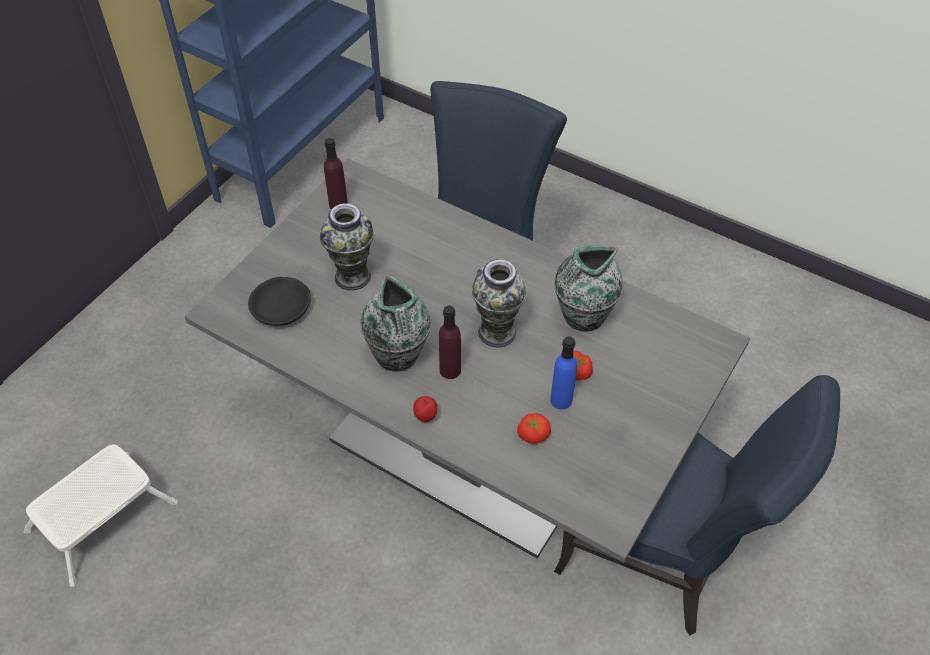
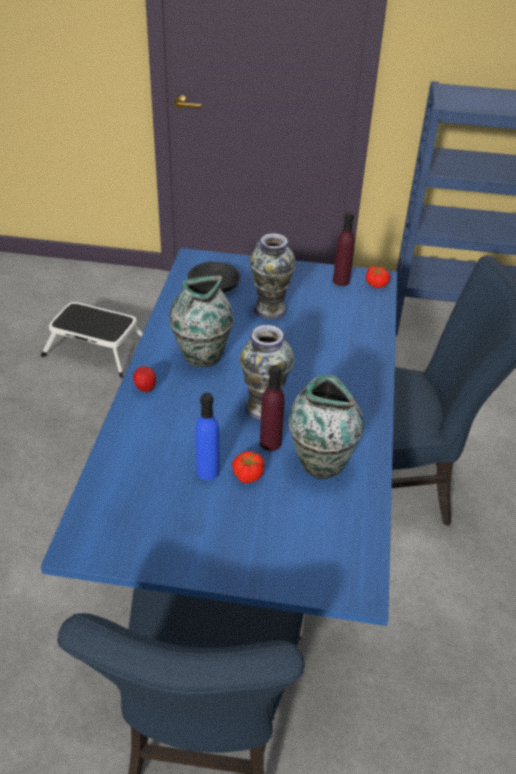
camera: 65 degrees right, 10 degrees down
white step ladder [24,444,178,587] -> black step ladder [41,302,143,378]
grey dining table [185,158,750,563] -> blue dining table [41,248,397,640]
purple bottle [439,306,461,379] -> purple bottle moved to [260,365,285,451]
tomato [517,413,551,444] -> tomato moved to [366,266,390,288]

